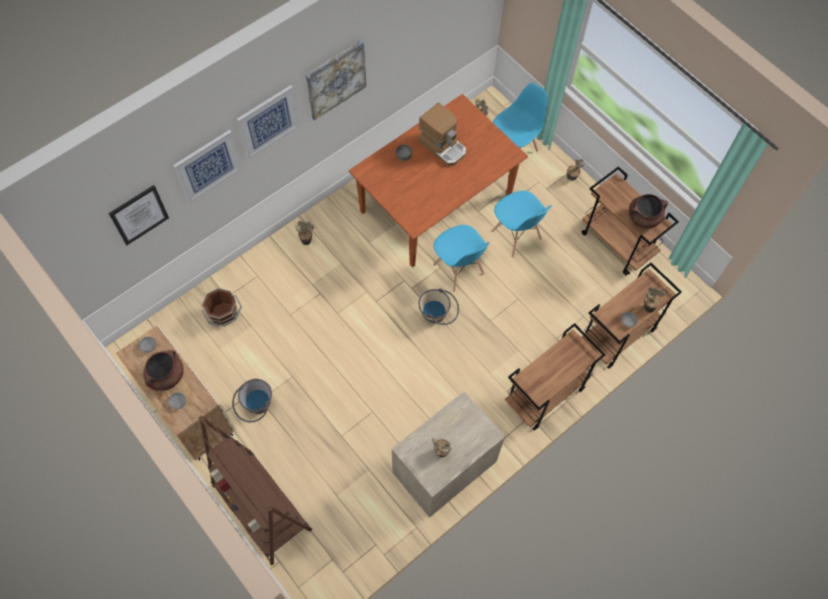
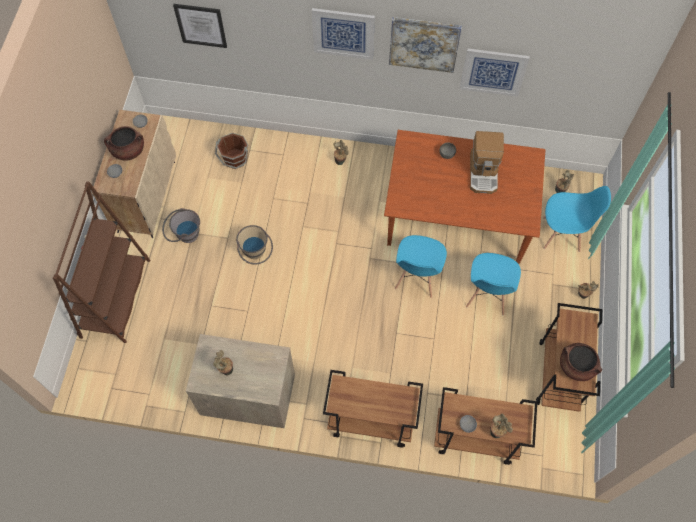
camera: 50 degrees right, 0 degrees up
picture [173,130,242,203] -> picture moved to [460,48,530,97]
beige bucket [418,289,459,325] -> beige bucket moved to [236,225,273,265]

